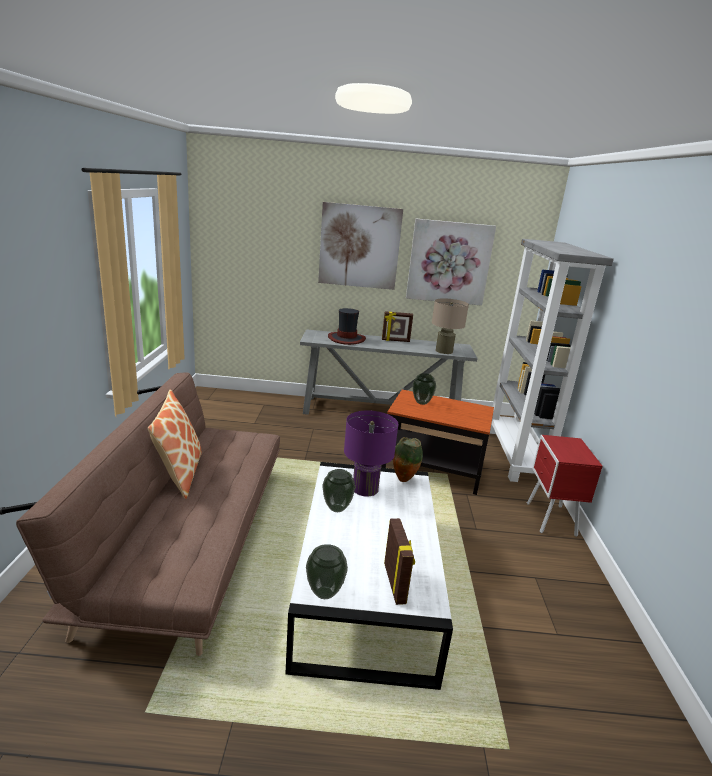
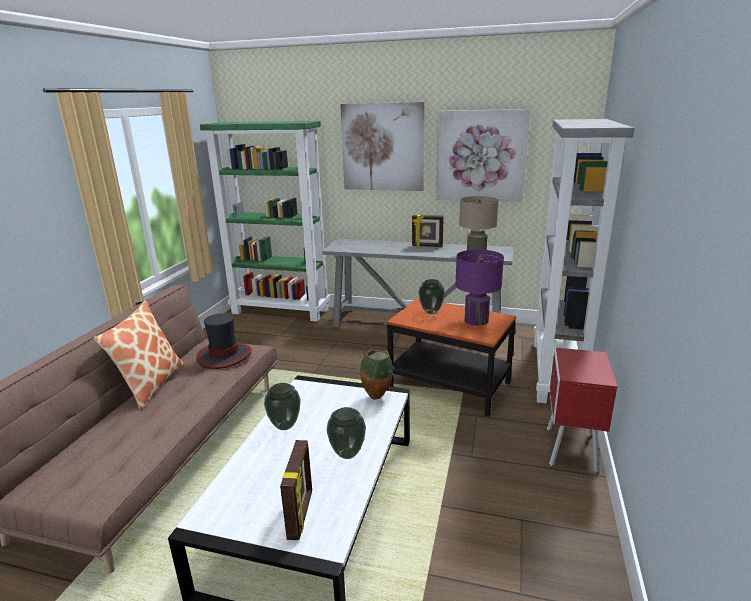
camera: 15 degrees right, 0 degrees up
vase [306,544,348,599] -> vase moved to [327,407,366,459]
hat [328,308,366,345] -> hat moved to [196,313,252,369]
purple table lamp [344,410,398,497] -> purple table lamp moved to [455,249,504,326]
none -> green bookcase [200,121,330,322]

